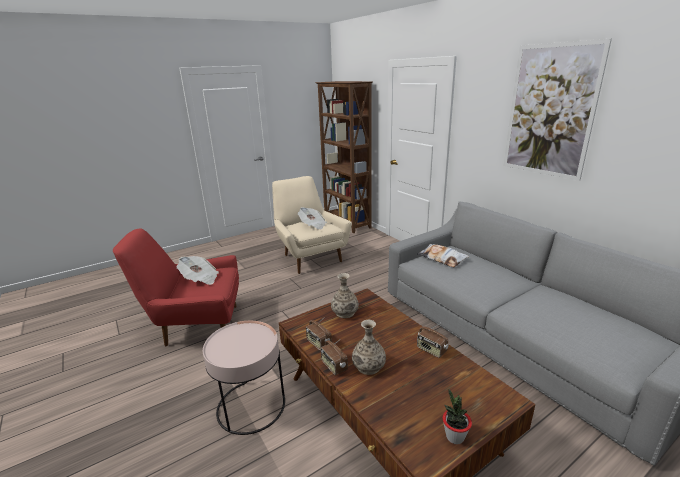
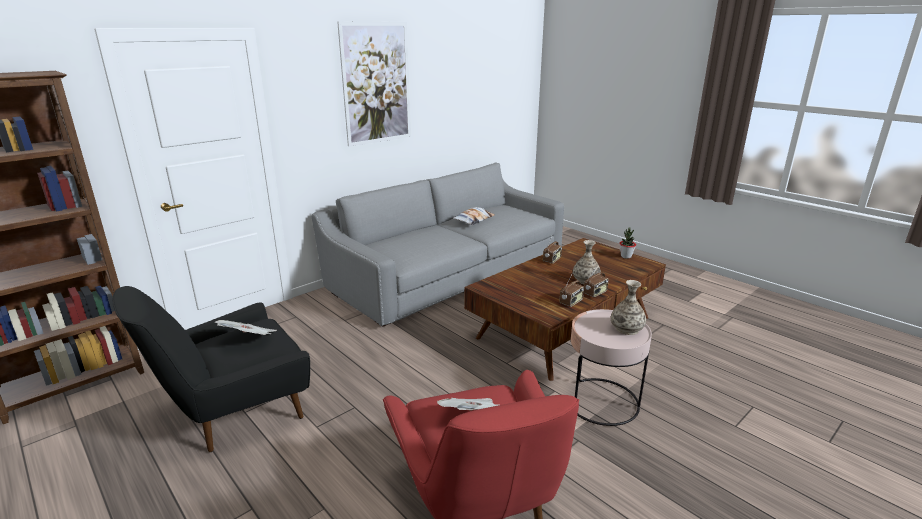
camera: 100 degrees left, 0 degrees up
beige armchair [272,176,352,274] -> black armchair [112,286,310,452]
vase [331,273,359,318] -> vase moved to [611,280,646,335]
pillow [417,244,469,268] -> pillow moved to [453,207,495,225]

